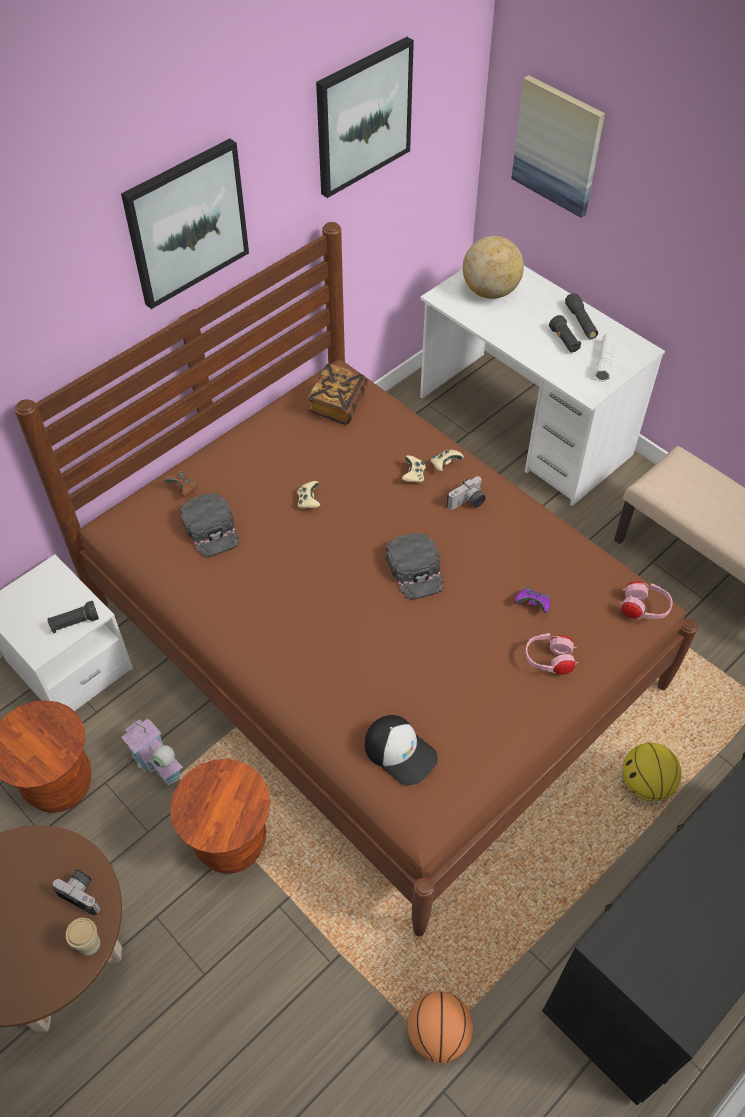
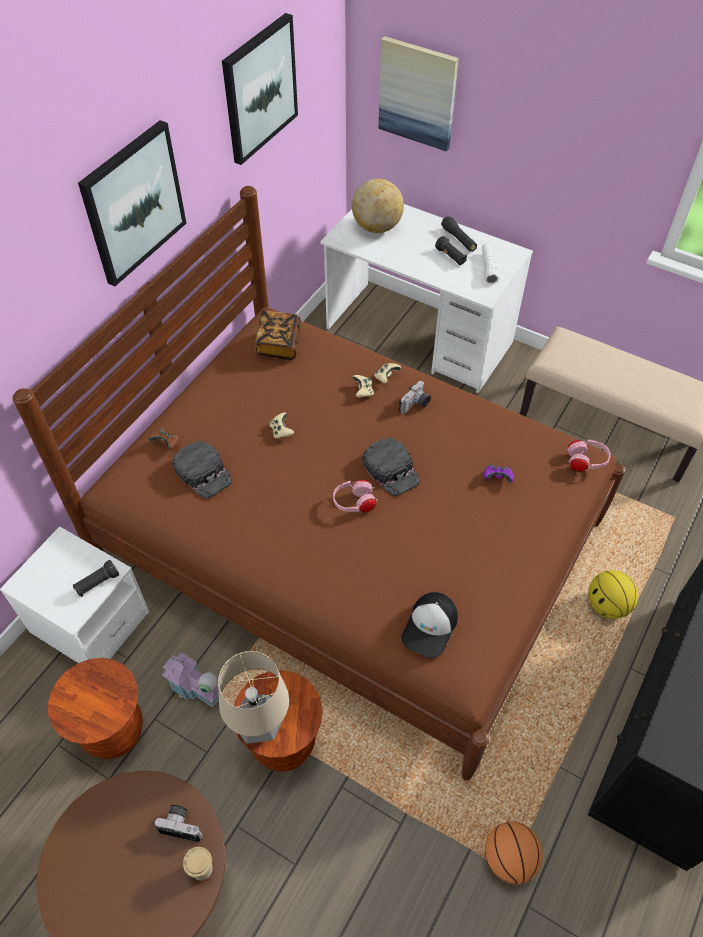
camera: 15 degrees left, 0 degrees up
cap [365,715,438,785] -> cap turned 90 degrees clockwise [401,592,458,658]
pink headphones [525,633,578,674] -> pink headphones moved to [333,480,378,513]
none -> table lamp [218,651,289,744]

